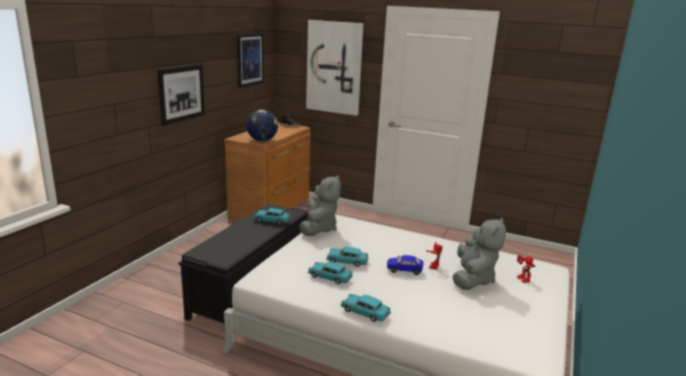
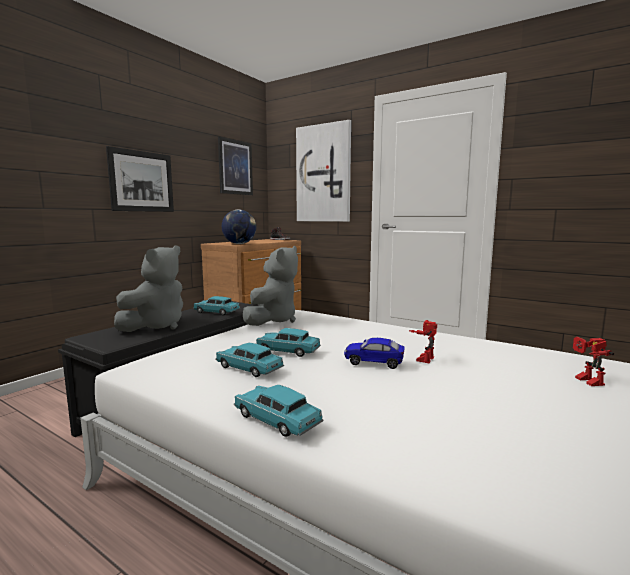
camera: 10 degrees right, 10 degrees down
grey plush toy [452,218,506,290] -> grey plush toy moved to [114,245,183,332]

